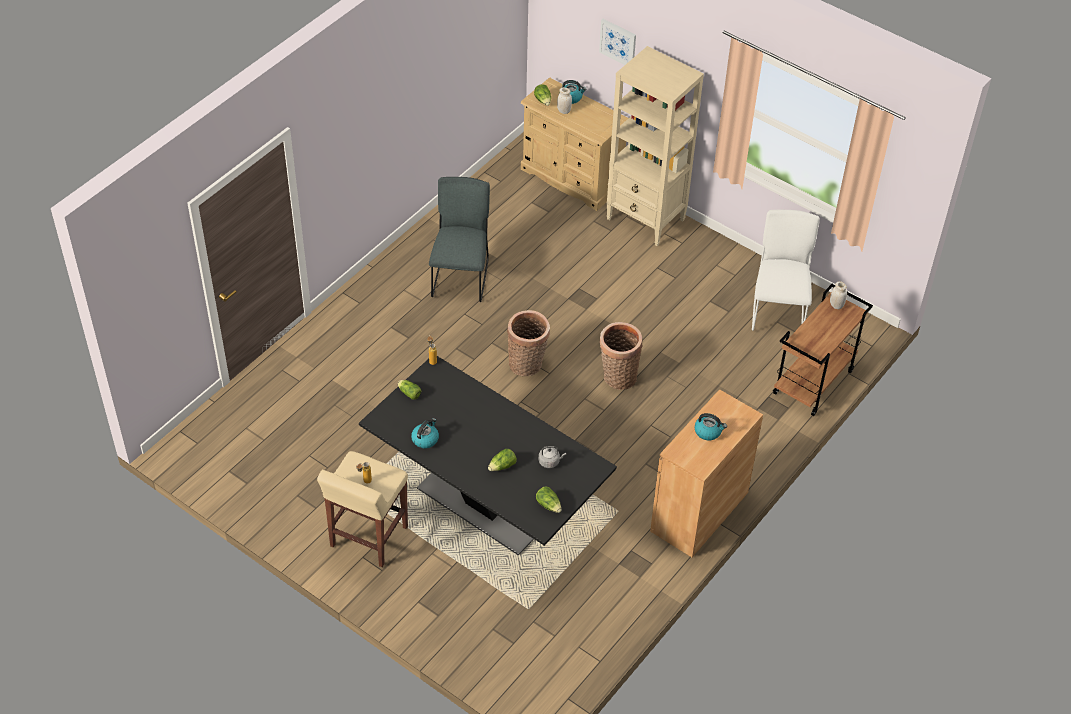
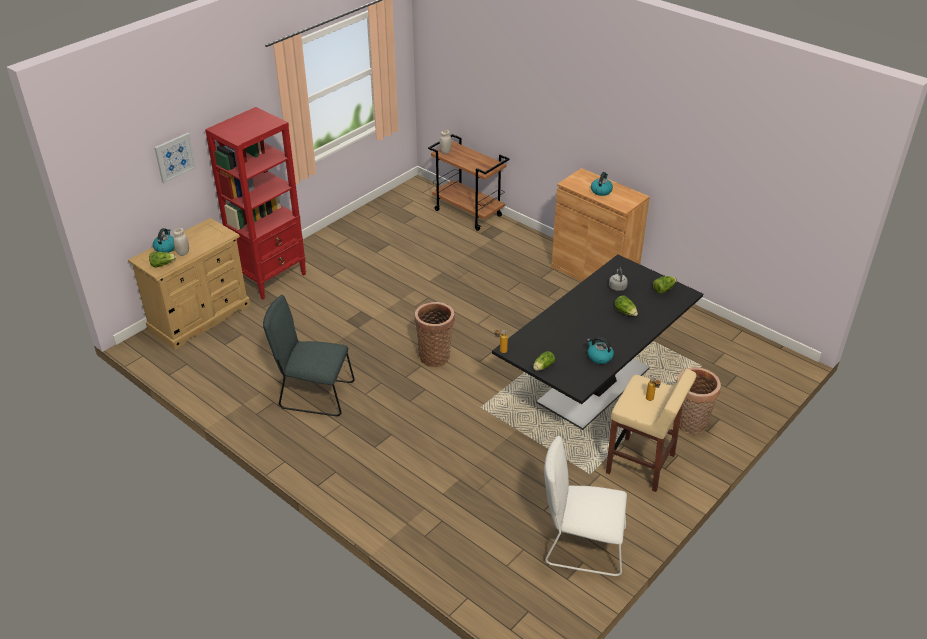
camera: 85 degrees left, 10 degrees down
basket [599,322,643,390] -> basket moved to [676,367,721,434]
beige bookcase [606,46,704,246] -> red bookcase [205,107,306,300]
white chair [752,210,820,331] -> white chair moved to [544,436,627,576]

